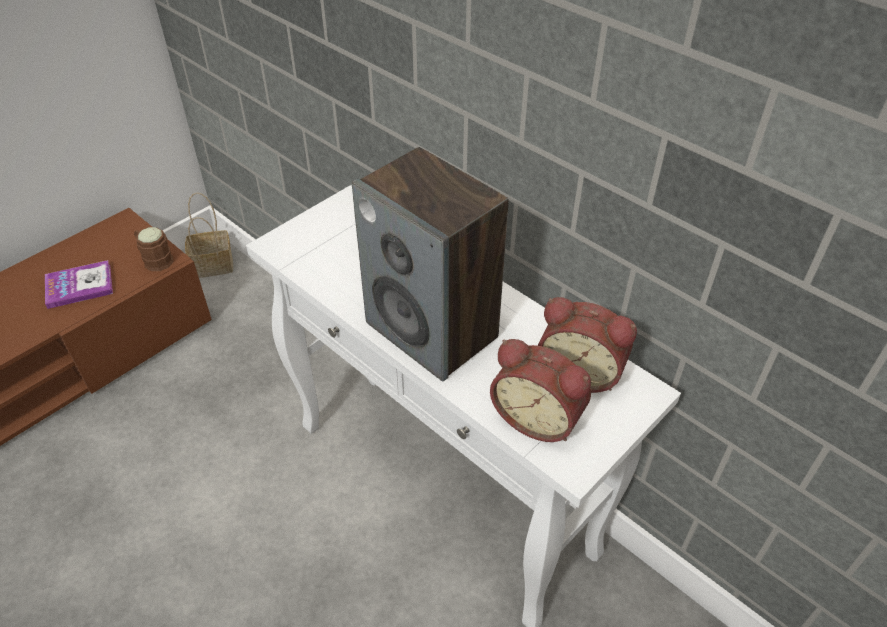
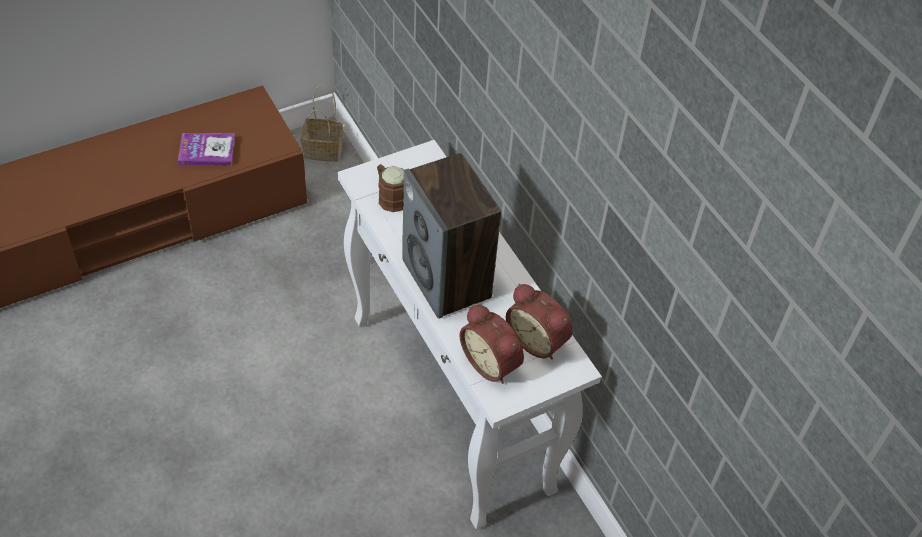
camera: 15 degrees right, 5 degrees up
brown mug [134,227,174,271] -> brown mug moved to [377,164,404,212]

